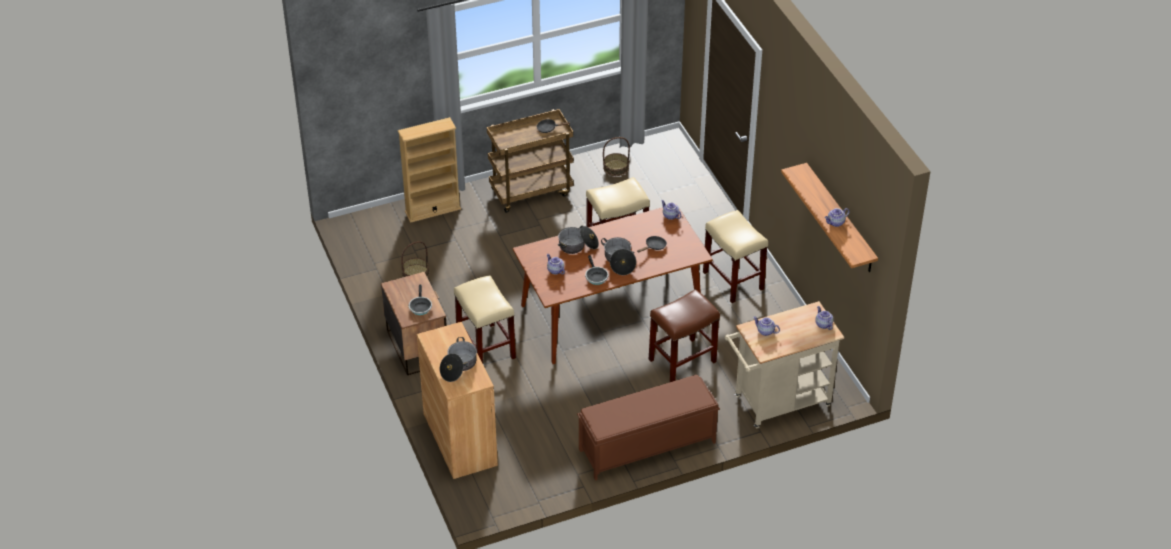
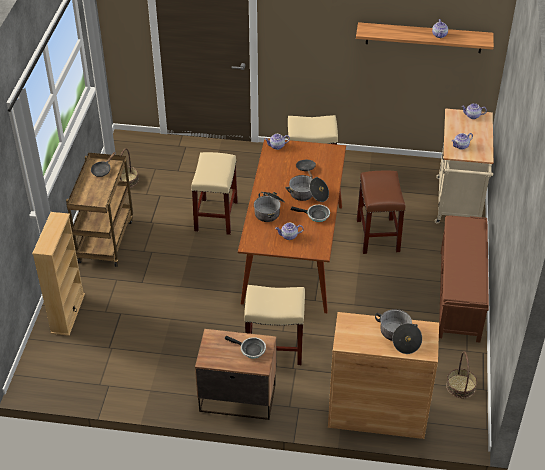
camera: 60 degrees left, 0 degrees up
basket [401,241,429,278] -> basket moved to [446,351,477,398]

